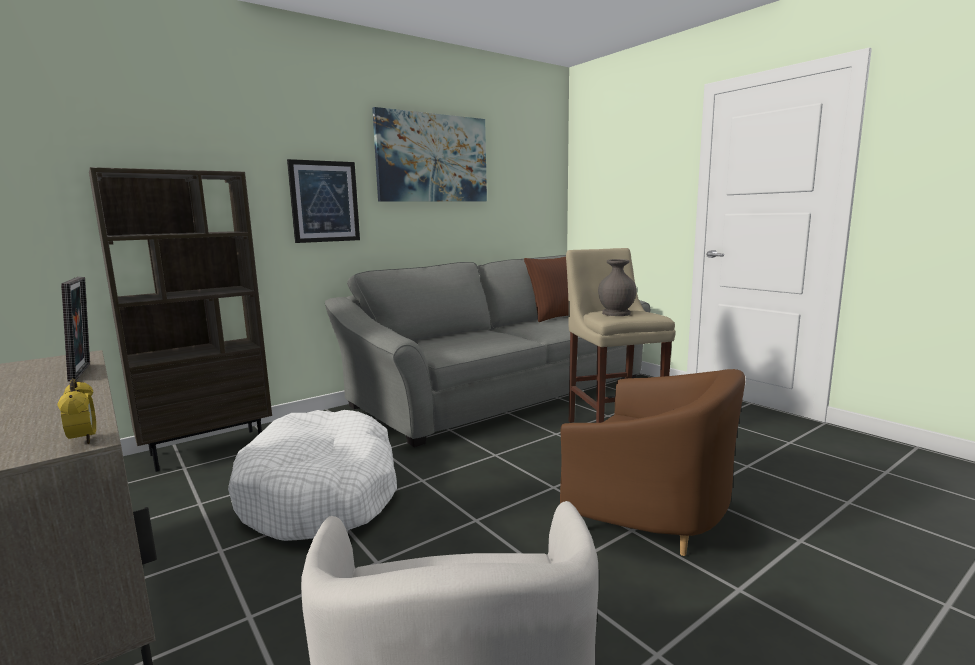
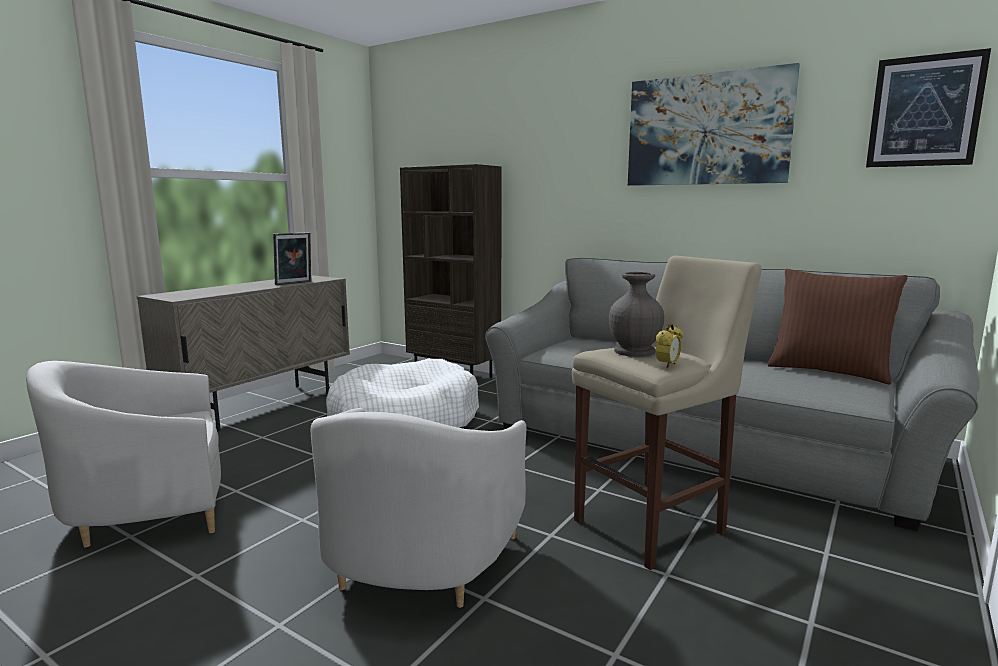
camera: 70 degrees right, 0 degrees up
alarm clock [57,379,96,444] -> alarm clock moved to [656,323,683,368]
picture [287,159,360,243] -> picture moved to [866,48,991,167]
brown armchair [560,369,745,556] -> white armchair [311,408,526,608]

